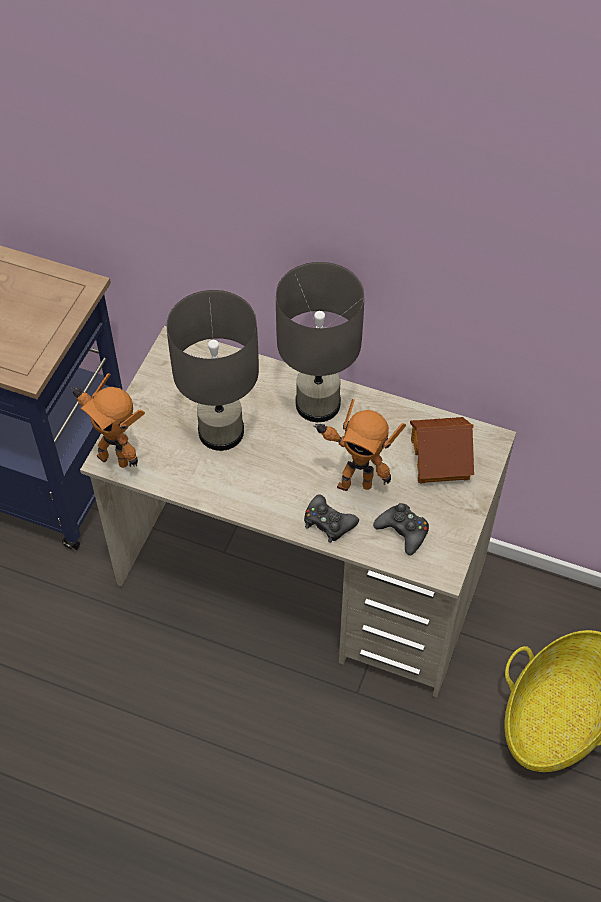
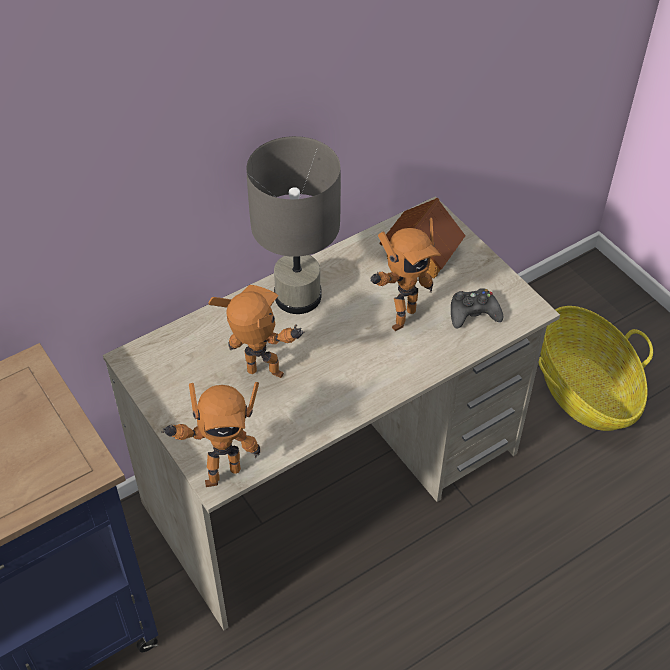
camera: 55 degrees left, 5 degrees down
grey table lamp [167,290,259,451] -> toy robot [208,285,305,378]
black game controller [304,494,359,543] -> none

